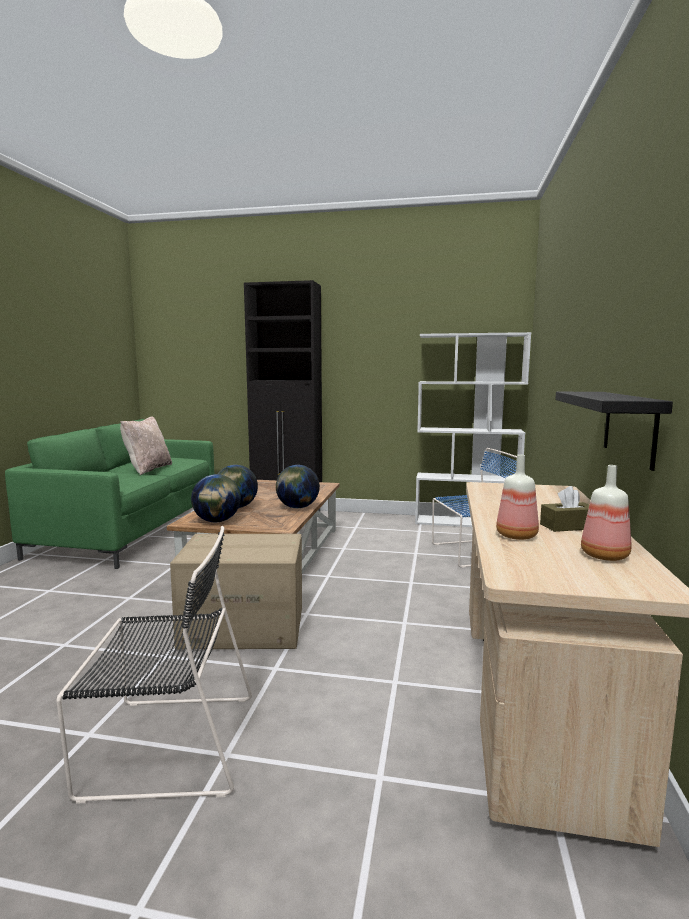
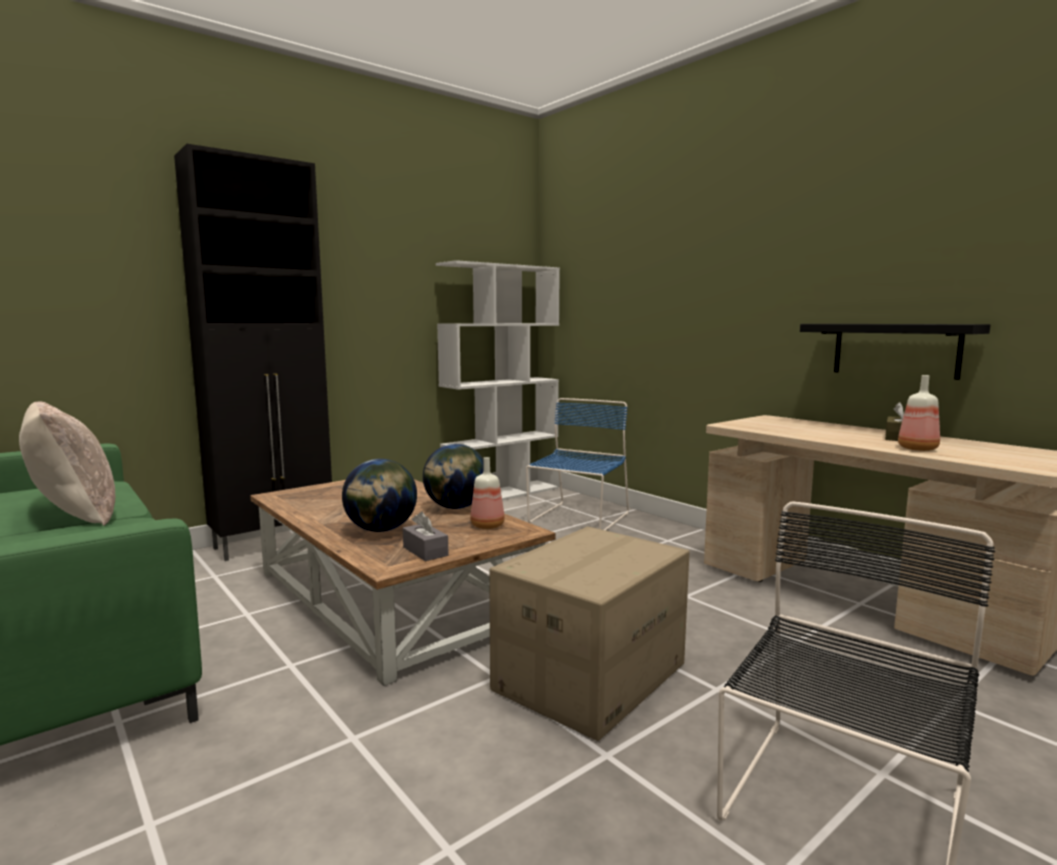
camera: 50 degrees left, 0 degrees up
globe [191,474,241,522] -> grey tissue box [403,512,449,561]
bottle [581,465,631,561] -> bottle moved to [470,457,505,529]

